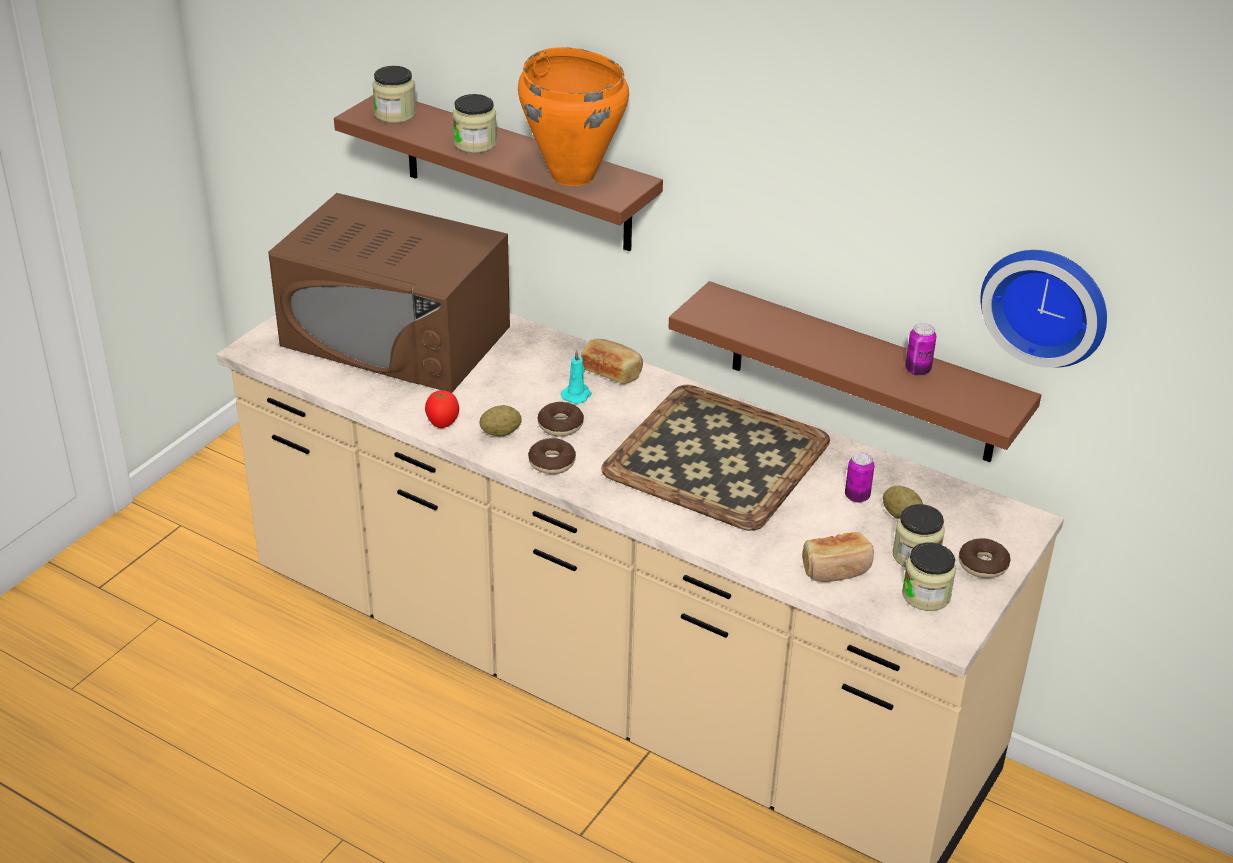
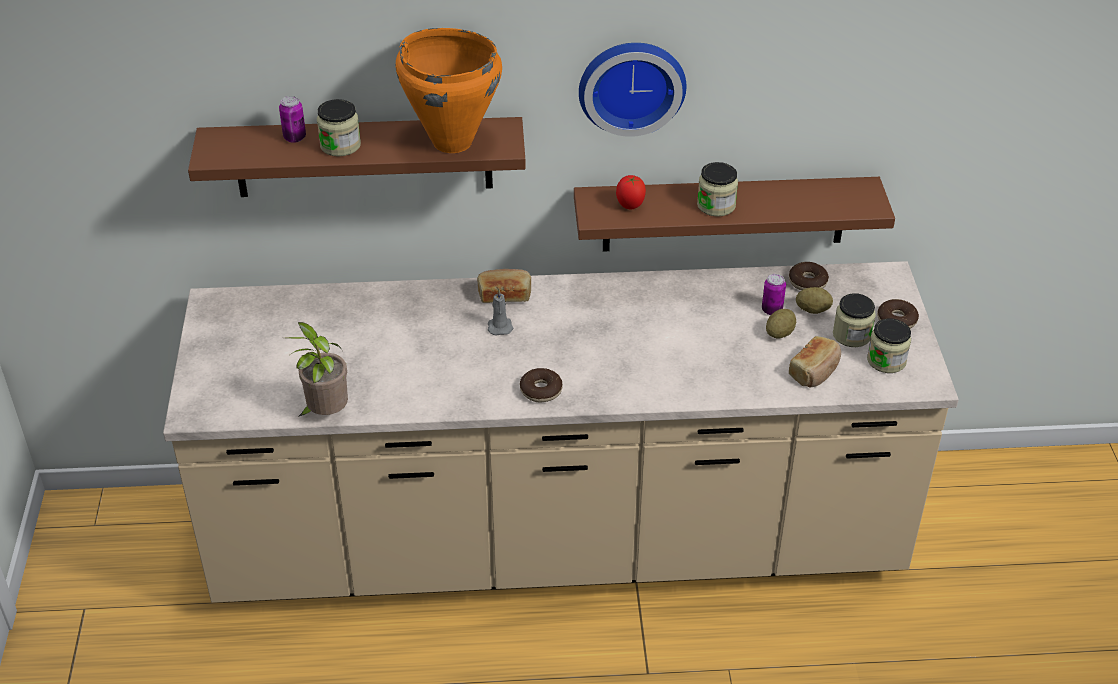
camera: 35 degrees left, 5 degrees up
brown microwave [268,193,510,393] -> none
jar [372,66,416,123] -> jar moved to [697,162,738,217]
tomato [425,390,459,428] -> tomato moved to [616,175,646,209]
potato [479,405,522,436] -> potato moved to [766,309,796,339]
donut [538,402,584,437] -> donut moved to [789,262,829,291]
turquoise candle [561,350,592,404] -> grey candle [488,289,513,336]
tray [601,385,830,531] -> none
can [905,323,937,376] -> can moved to [279,96,306,143]
wall clock [980,250,1107,368] -> wall clock moved to [579,43,686,137]
none -> potted plant [287,322,348,417]

